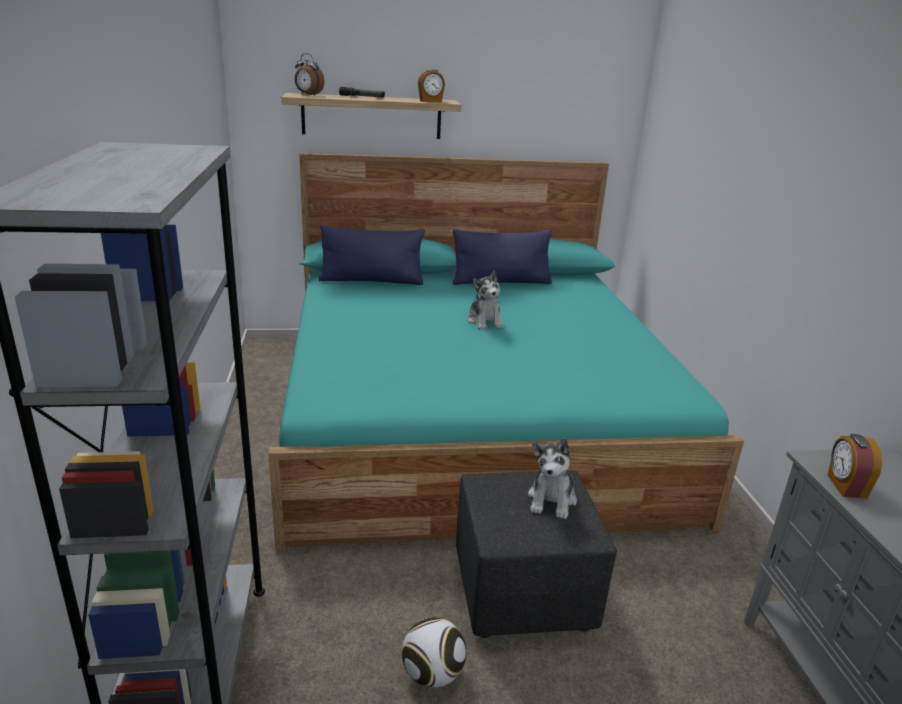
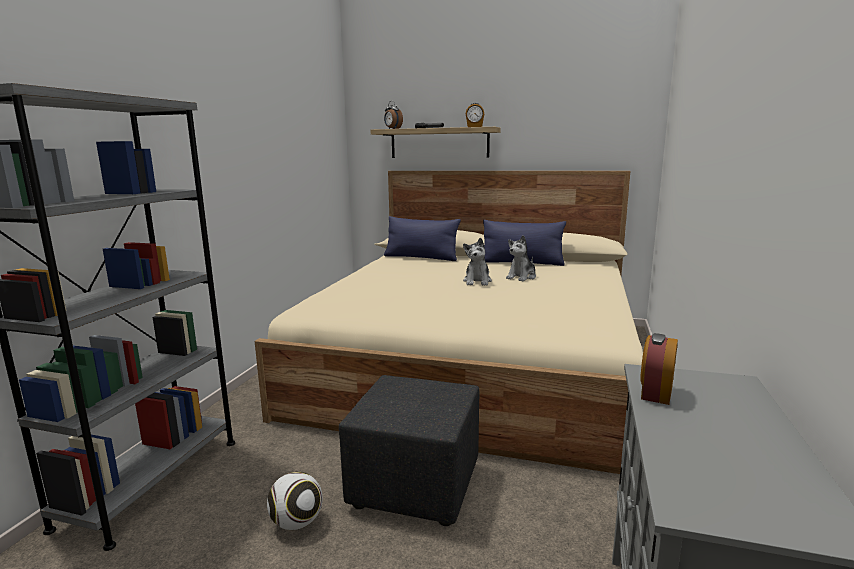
camera: 25 degrees right, 10 degrees down
turquoise bed [268,153,744,551] -> beige bed [255,171,643,474]
plush toy [528,438,577,519] -> plush toy moved to [506,235,536,281]

